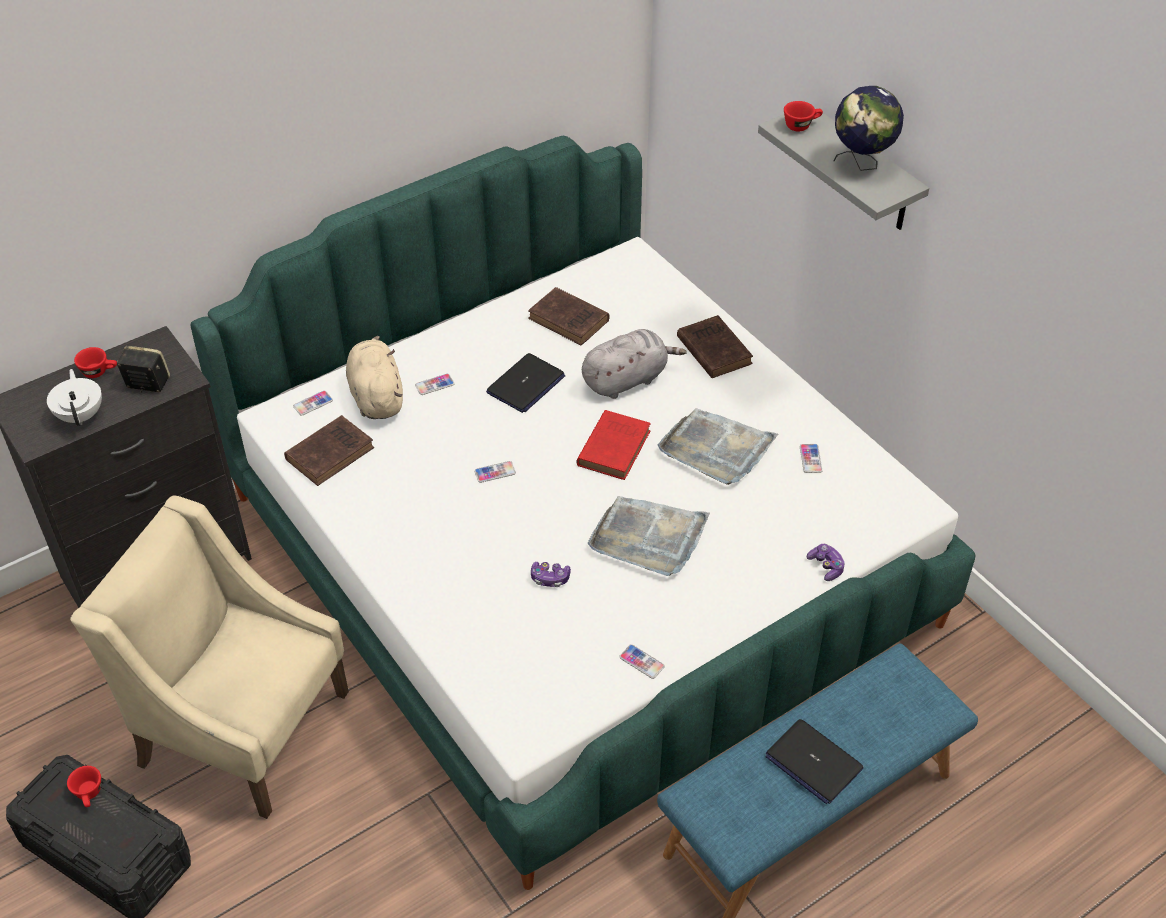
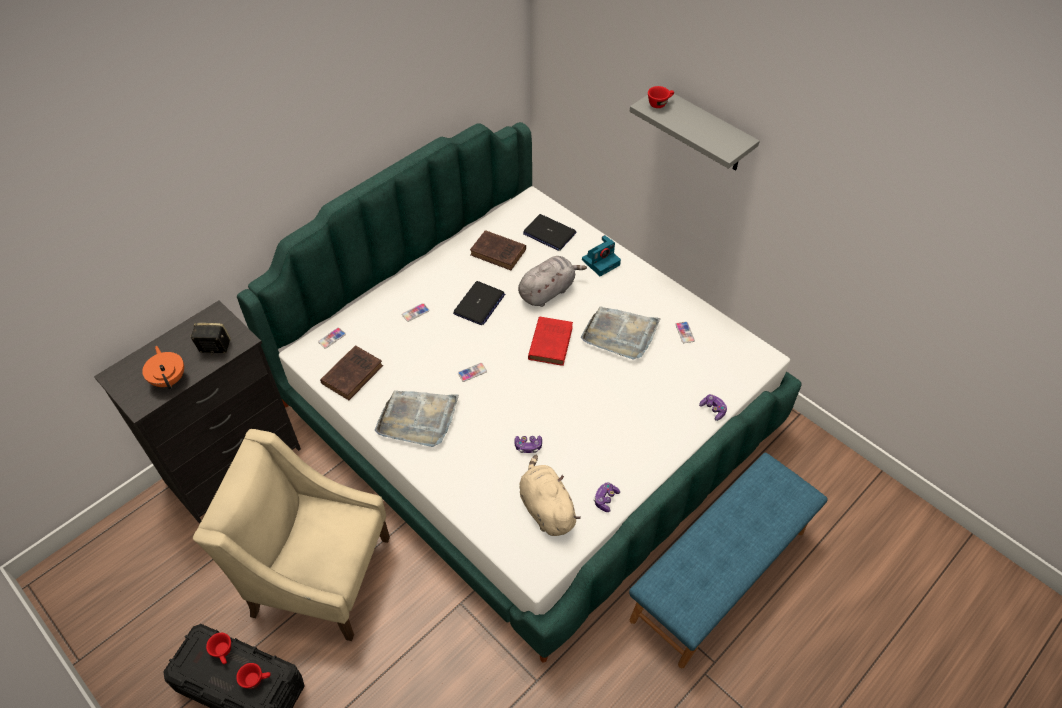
camera: 10 degrees left, 5 degrees up
white teapot [47,369,102,426] -> orange teapot [142,346,184,390]
red cup [74,347,117,378] -> red cup moved to [236,663,271,689]
beige plush toy [346,336,403,419] -> beige plush toy moved to [520,455,581,536]
grey tray [588,496,710,576] -> grey tray moved to [375,390,459,447]
phone [619,644,665,679] -> game controller [594,482,620,512]
brown book [677,315,753,378] -> camera [582,235,621,276]
laptop [765,719,864,804] -> laptop moved to [523,214,576,251]
globe [833,86,904,171] -> none

